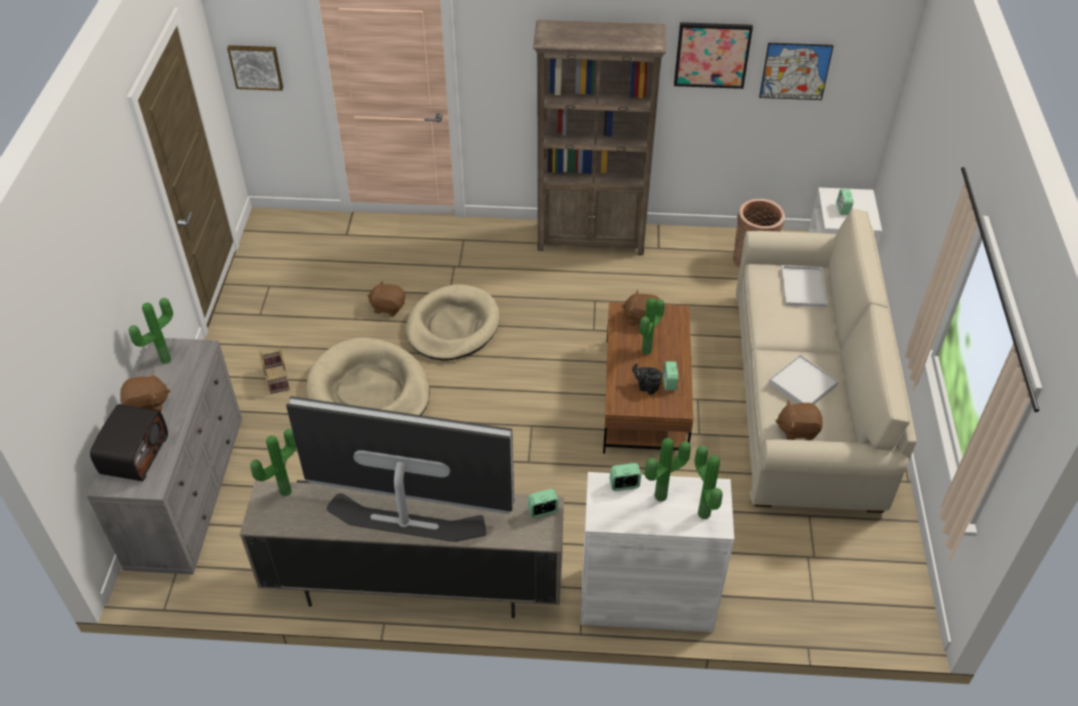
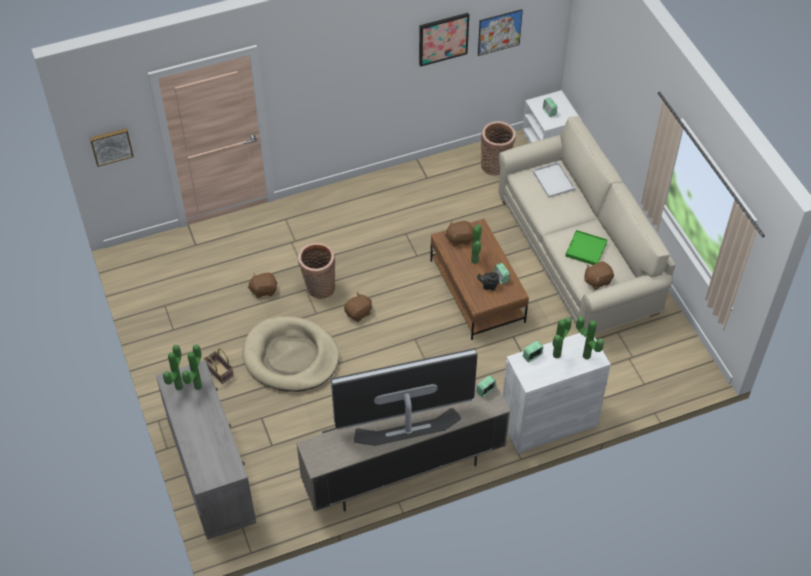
camera: 25 degrees left, 5 degrees up
radio [90,404,168,481] -> none
brown plush toy [120,372,170,412] -> brown plush toy moved to [344,292,372,322]
potted plant [250,428,297,497] -> potted plant moved to [182,345,202,390]
beige dog bed [406,284,500,360] -> basket [298,243,335,299]
brown bookcase [533,20,666,255] -> none
white tray [769,355,838,404] -> green tray [565,230,607,265]

